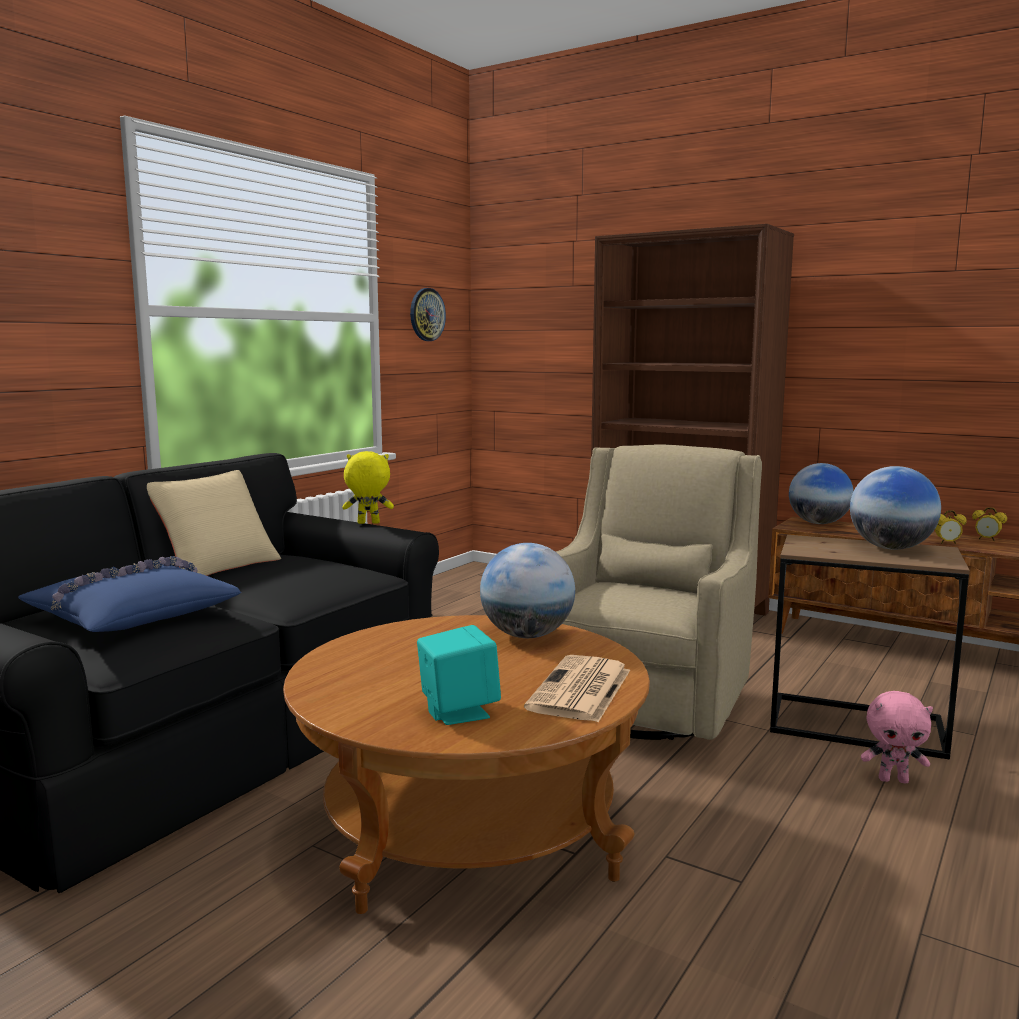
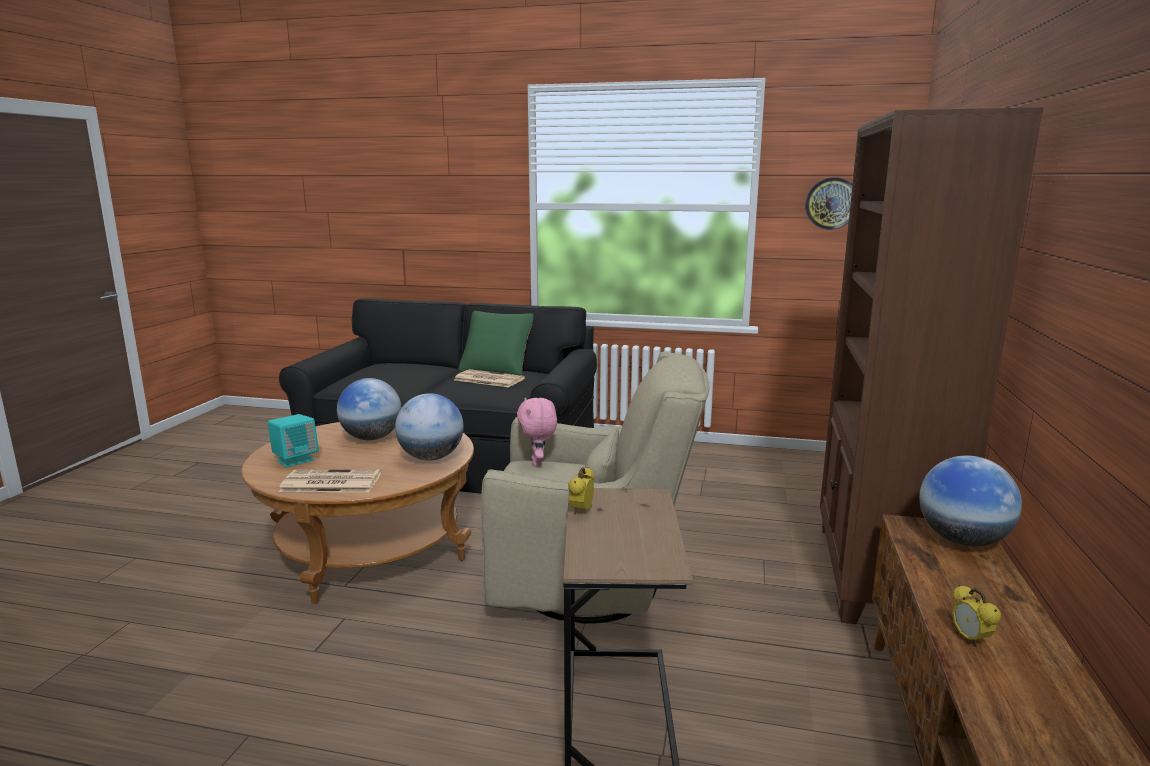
camera: 70 degrees right, 5 degrees up
blue pillow [18,556,241,632] -> none
beige pillow [147,470,281,576] -> green pillow [458,311,533,376]
yellow plush toy [342,451,394,524] -> none
globe [850,466,941,550] -> globe moved to [337,378,401,440]
pink plush toy [861,691,933,783] -> pink plush toy moved to [517,397,557,466]
alarm clock [972,507,1007,541] -> alarm clock moved to [568,467,595,514]
none -> newspaper [454,369,525,387]

